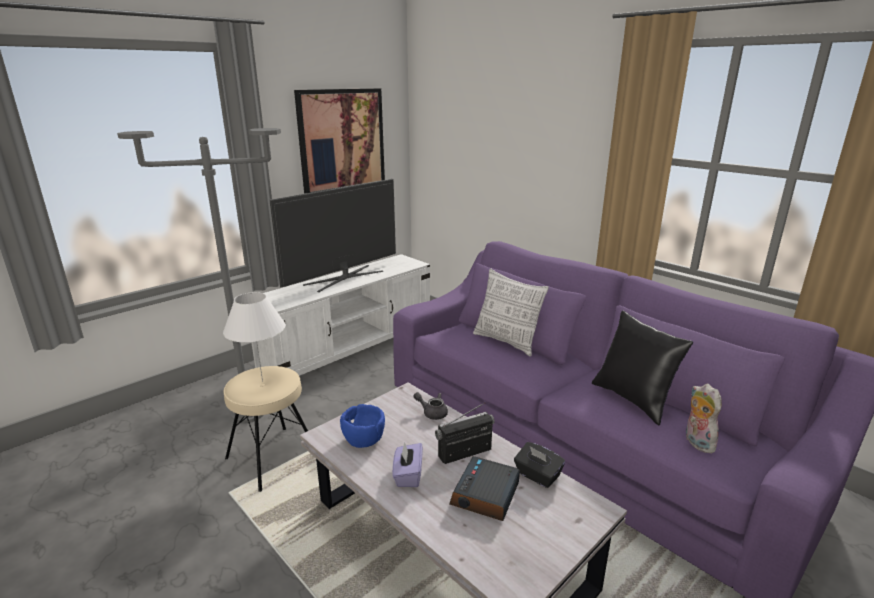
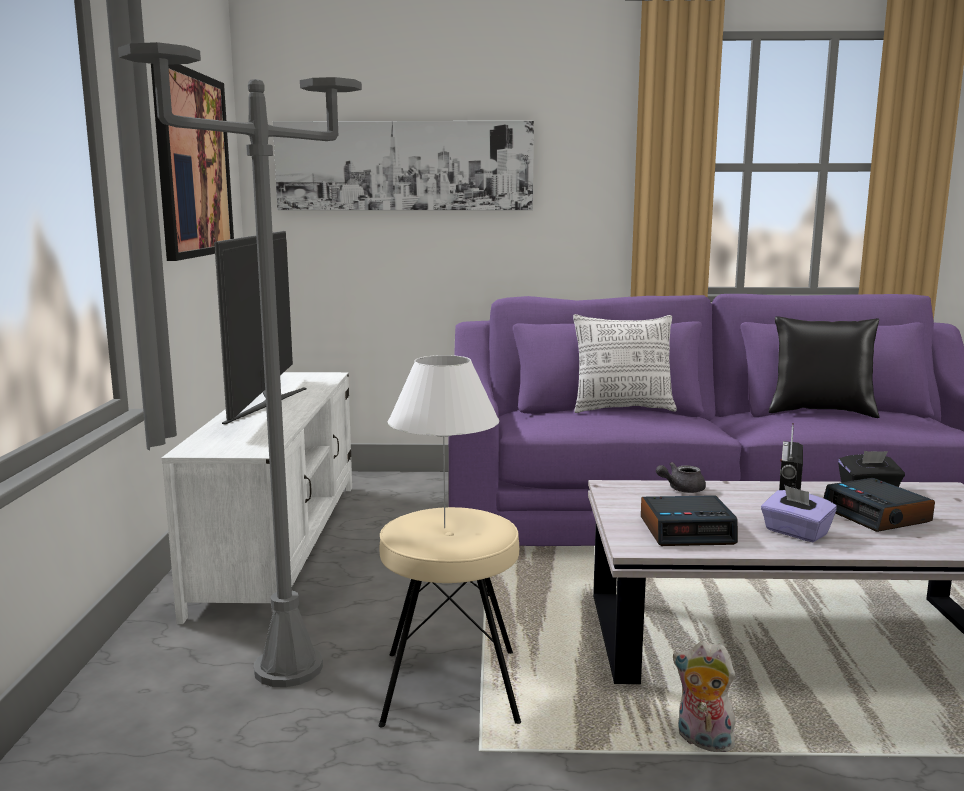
camera: 45 degrees left, 10 degrees down
blue bowl [340,404,385,448] -> alarm clock [641,495,738,546]
plush toy [686,384,722,453] -> plush toy moved to [673,641,738,752]
none -> picture [273,121,534,210]

